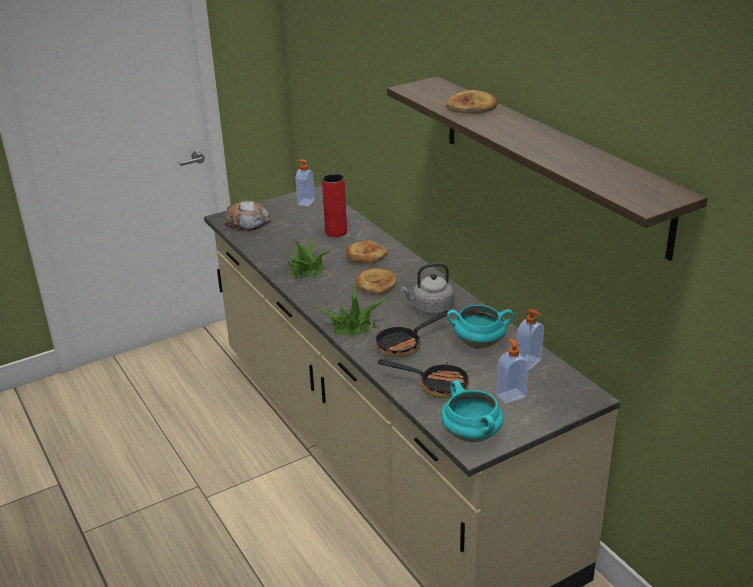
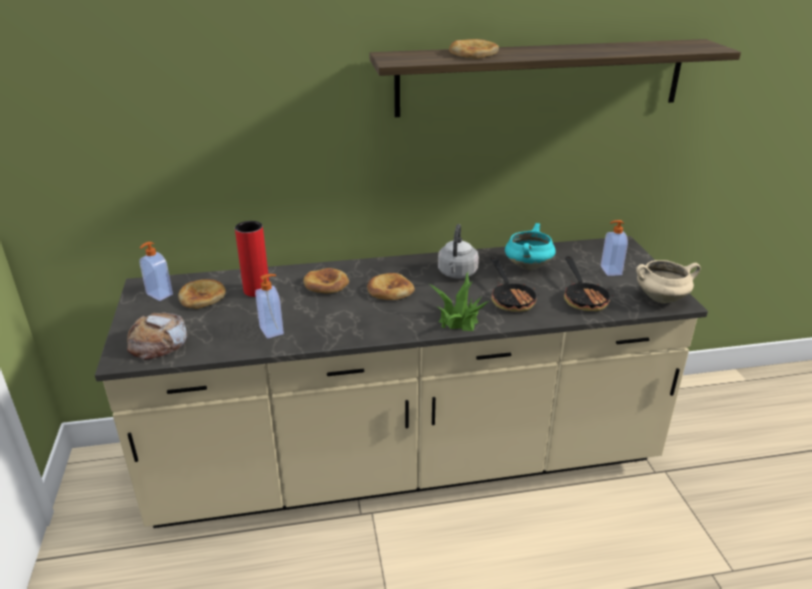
camera: 70 degrees left, 0 degrees up
potted plant [282,238,331,279] -> none
frying pan [378,359,469,399] -> frying pan turned 135 degrees clockwise [564,256,613,311]
turquoise cooking pot [441,380,503,442] -> beige cooking pot [636,260,701,303]
soap dispenser [516,309,544,370] -> soap dispenser moved to [255,274,284,339]
none -> bread [178,279,226,309]

